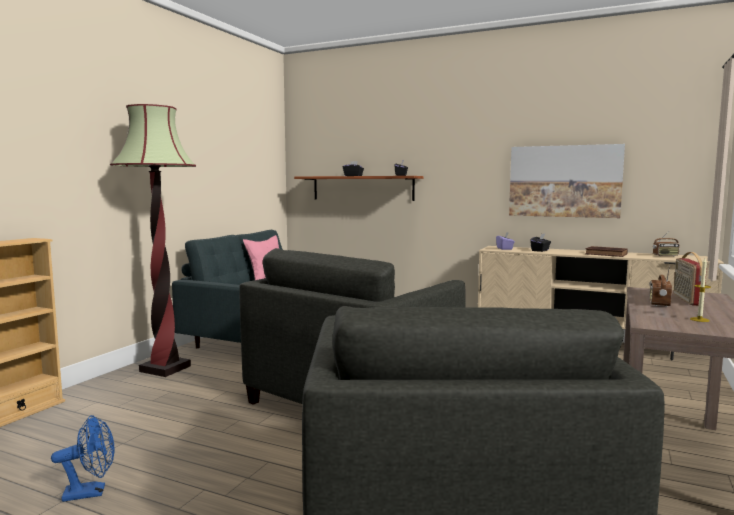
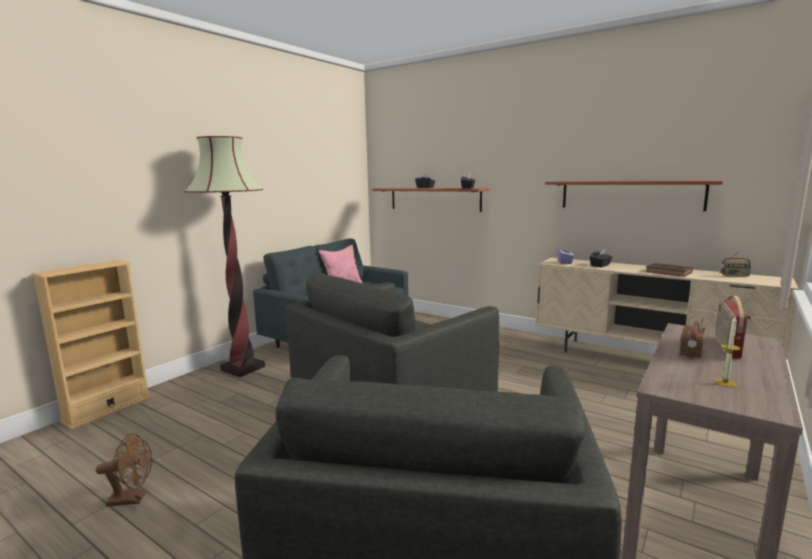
camera: 10 degrees right, 5 degrees up
blue fan [51,415,115,502] -> brown fan [96,433,152,507]
picture [509,144,625,218] -> shelf [545,180,724,211]

